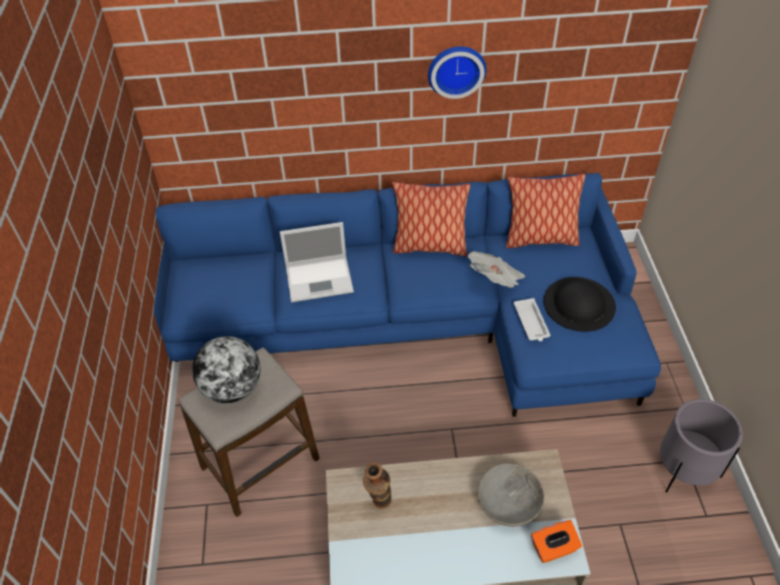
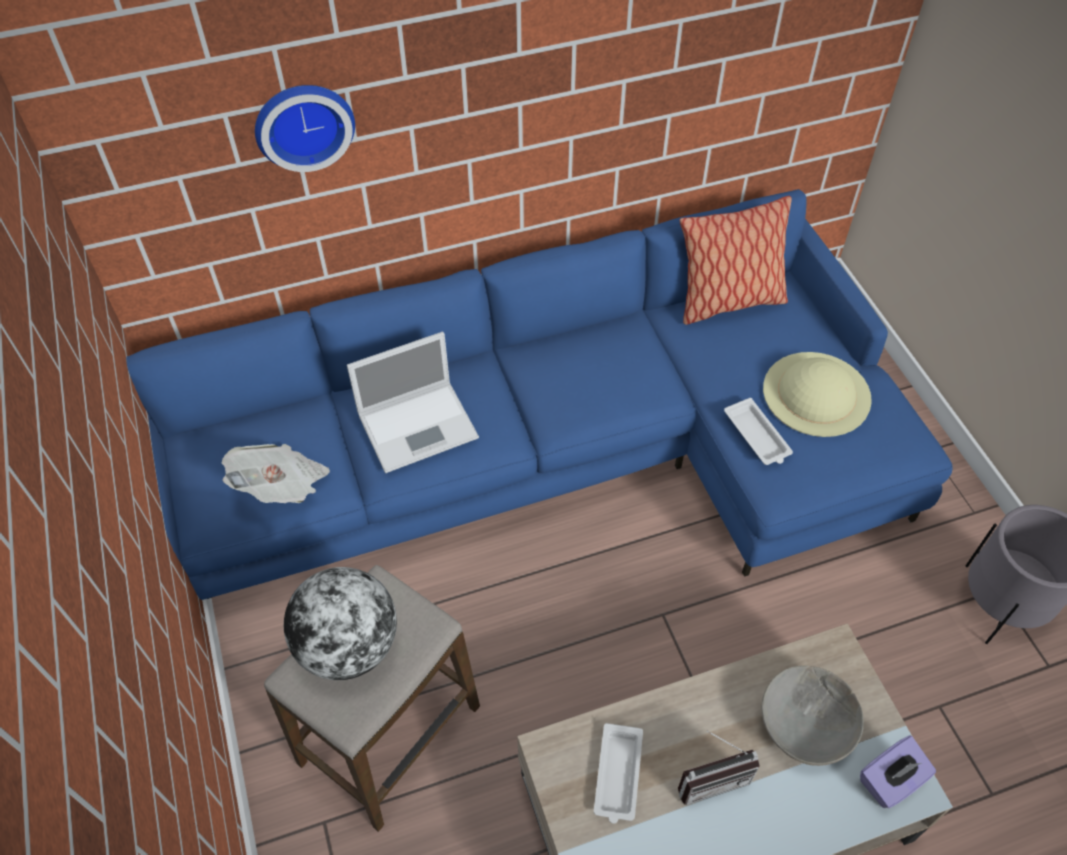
camera: 15 degrees left, 5 degrees up
vase [363,462,392,509] -> white tray [594,723,643,824]
pillow [392,182,471,256] -> none
wall clock [428,46,486,99] -> wall clock moved to [255,85,355,172]
newspaper [468,251,525,288] -> newspaper moved to [222,444,330,503]
orange tissue box [531,520,582,563] -> purple tissue box [860,735,936,808]
black hat [544,277,616,332] -> beige hat [763,352,872,437]
none -> radio [678,731,759,805]

